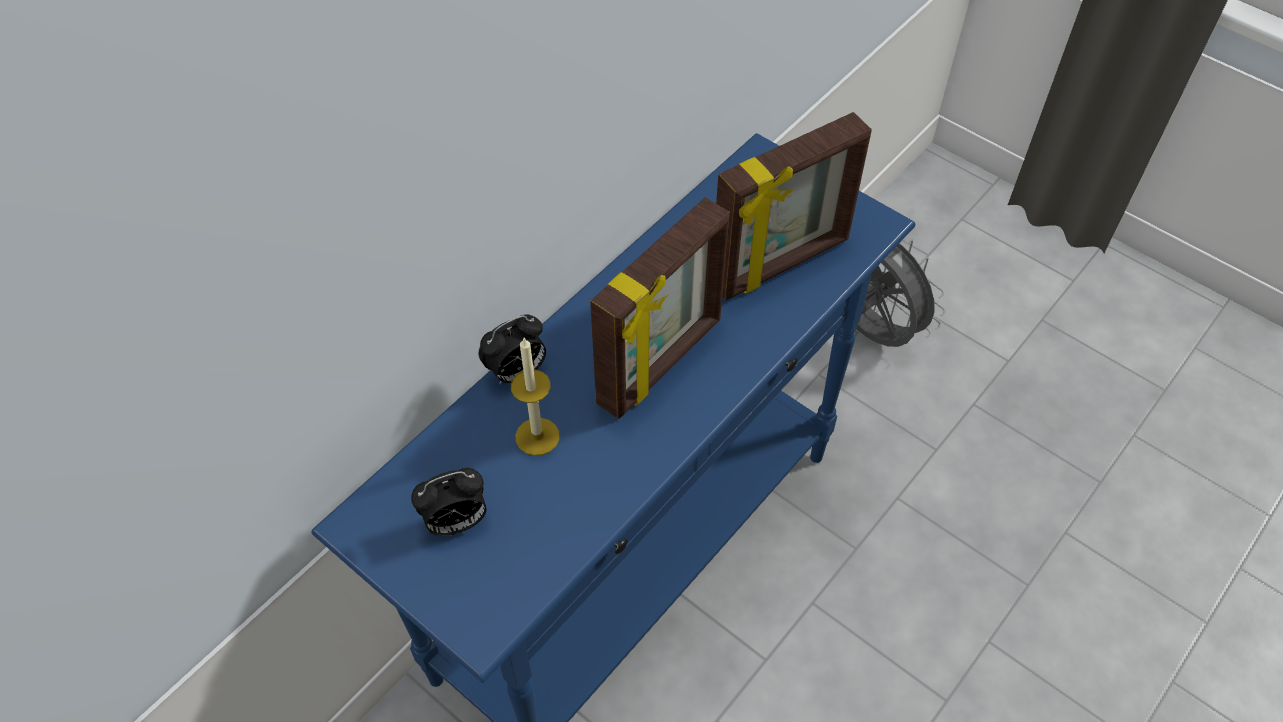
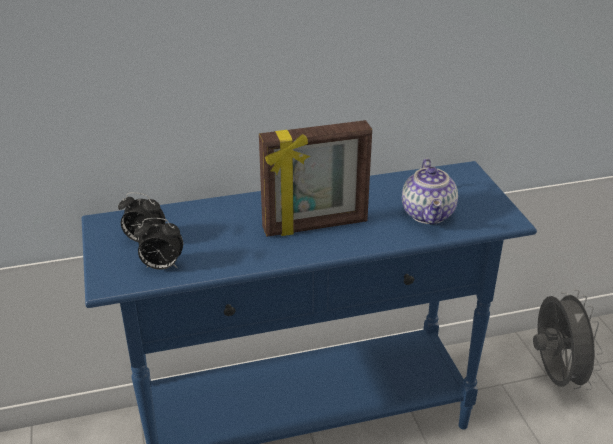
camera: 35 degrees right, 20 degrees down
alarm clock [478,314,546,385] -> alarm clock moved to [134,218,183,270]
candle [511,338,560,456] -> none
picture frame [716,112,872,301] -> teapot [402,158,458,225]

